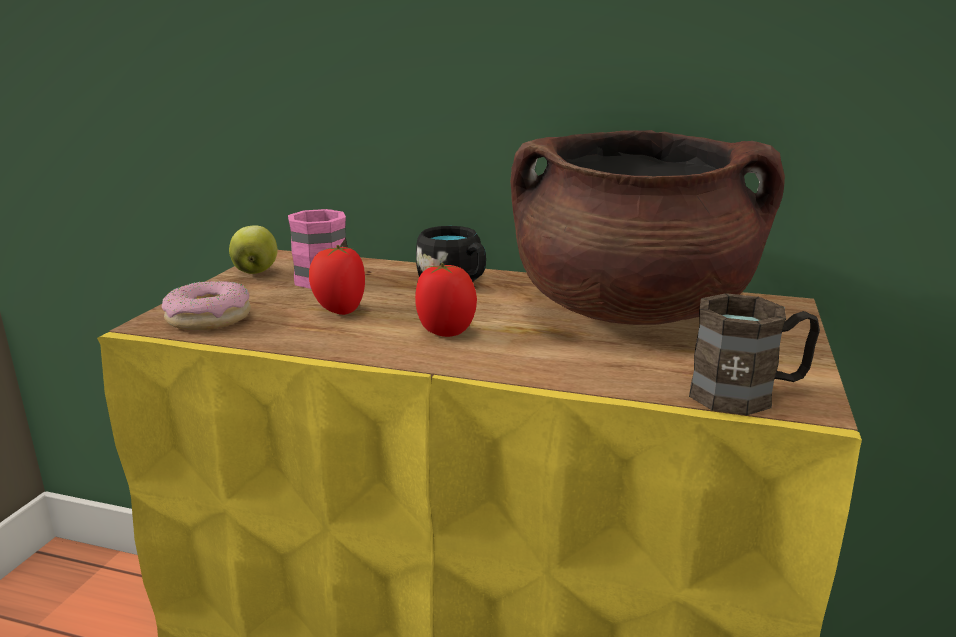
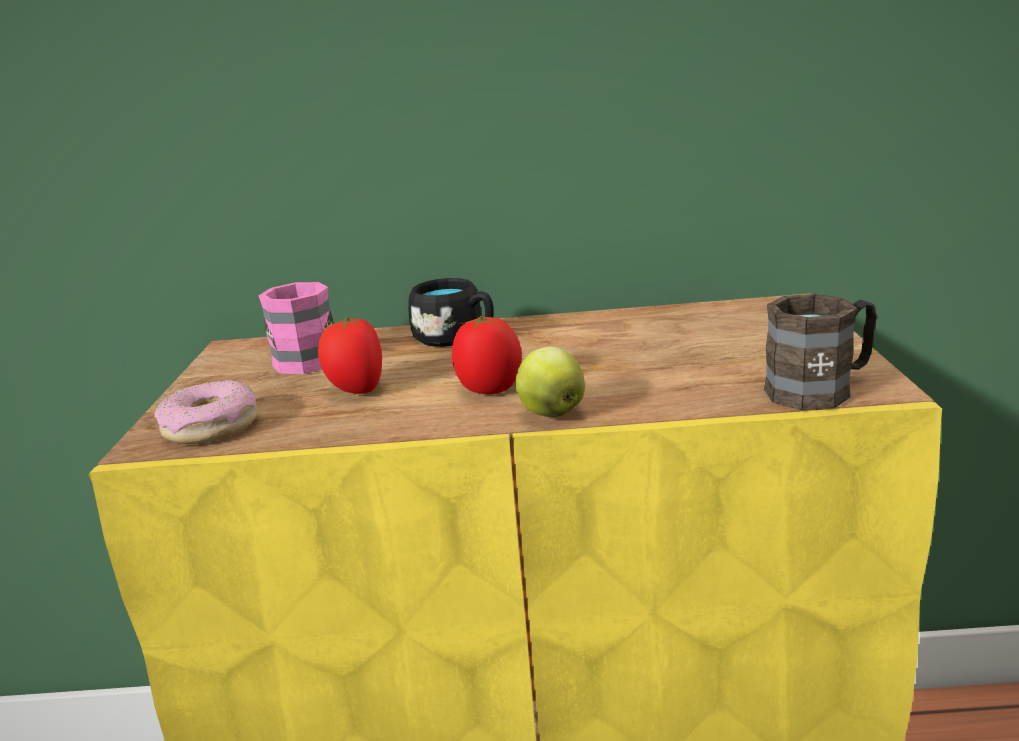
camera: 15 degrees left, 0 degrees up
apple [229,225,278,274] -> apple moved to [515,347,585,417]
brown cooking pot [510,130,785,325] -> none

